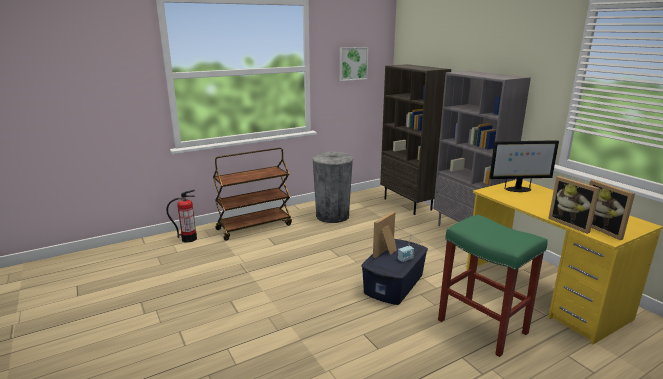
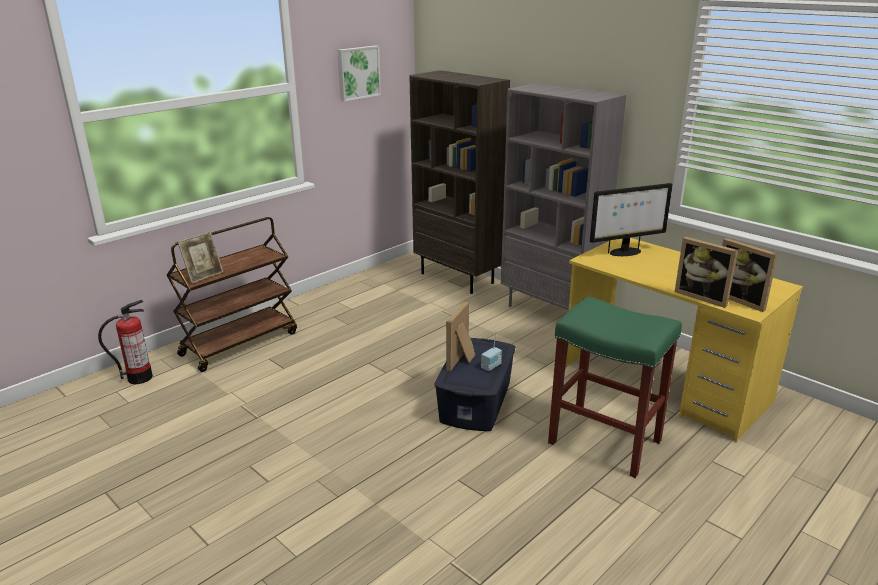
camera: 15 degrees left, 5 degrees up
grey trash can [312,152,354,223] -> none
none -> picture frame [178,232,223,284]

